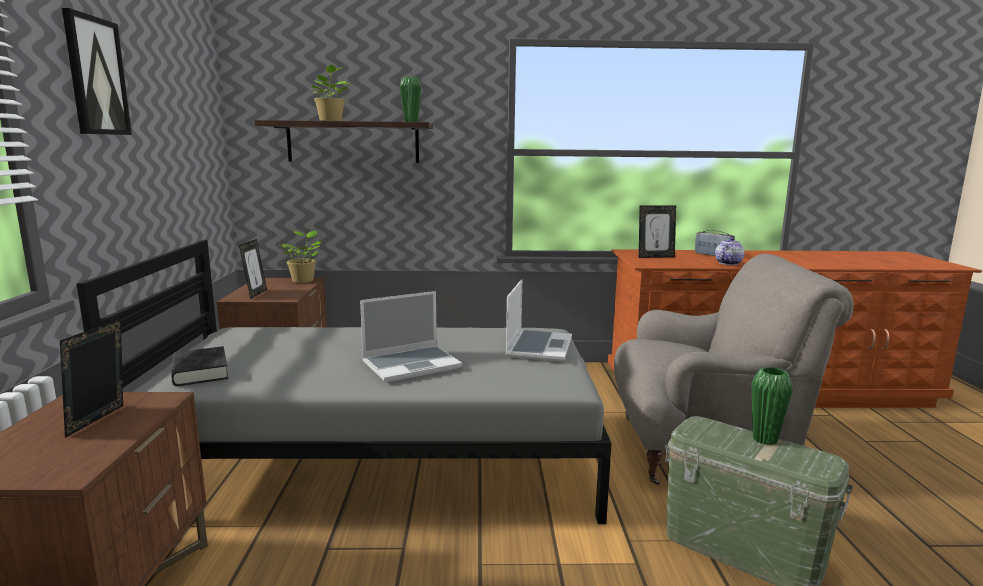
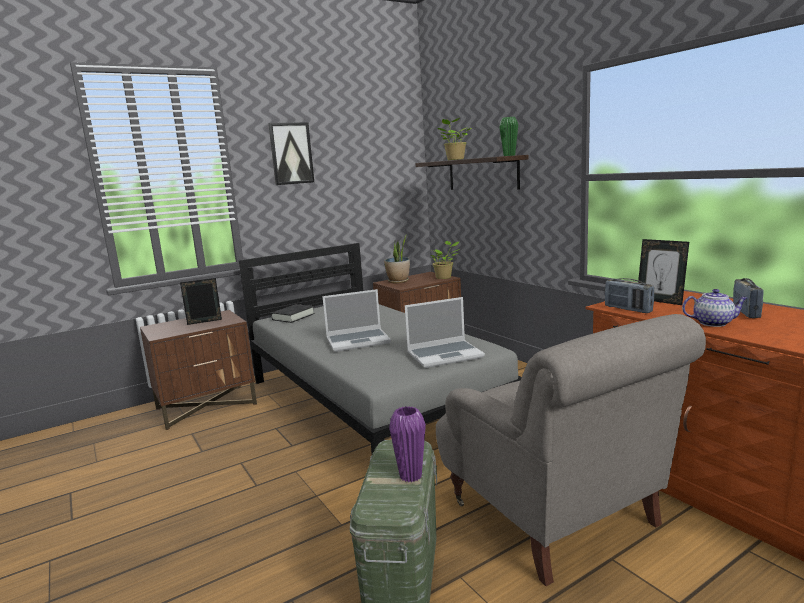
camera: 60 degrees right, 0 degrees up
picture frame [239,239,267,299] -> potted plant [384,234,410,283]
laptop [360,291,462,383] -> laptop turned 45 degrees counterclockwise [322,289,391,352]
green vase [752,367,793,445] -> purple vase [389,406,426,482]
none -> radio [605,278,654,313]

